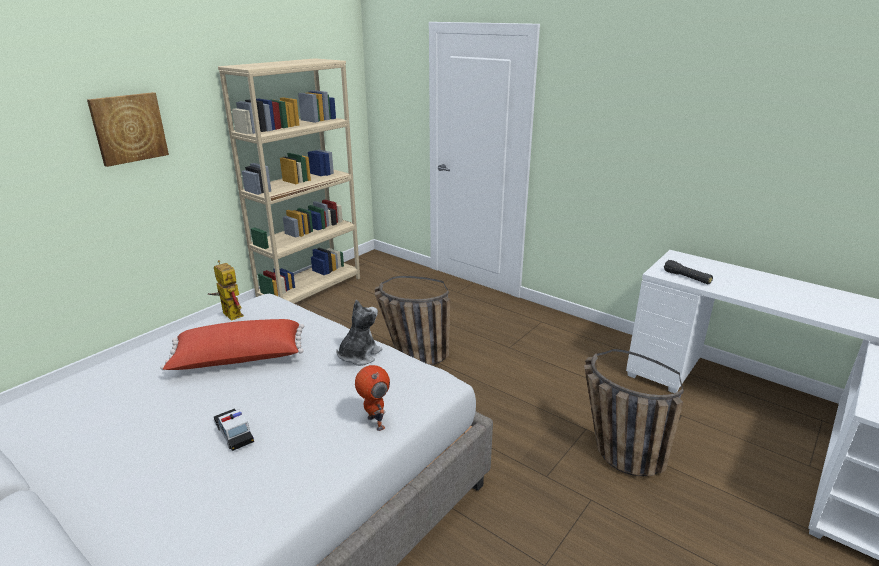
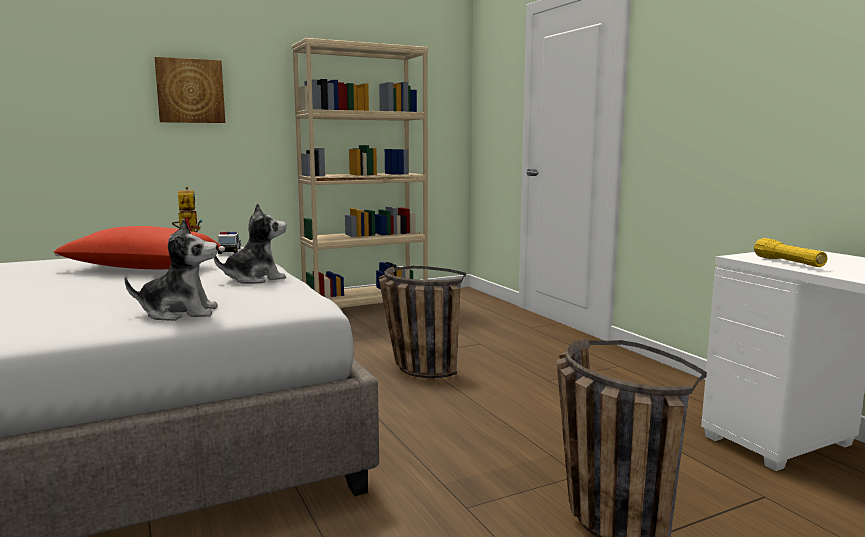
camera: 25 degrees right, 15 degrees down
toy car [214,409,254,451] -> toy car moved to [218,231,241,254]
toy robot [355,365,390,431] -> plush toy [125,219,218,321]
black flashlight [664,260,713,284] -> yellow flashlight [754,238,827,267]

